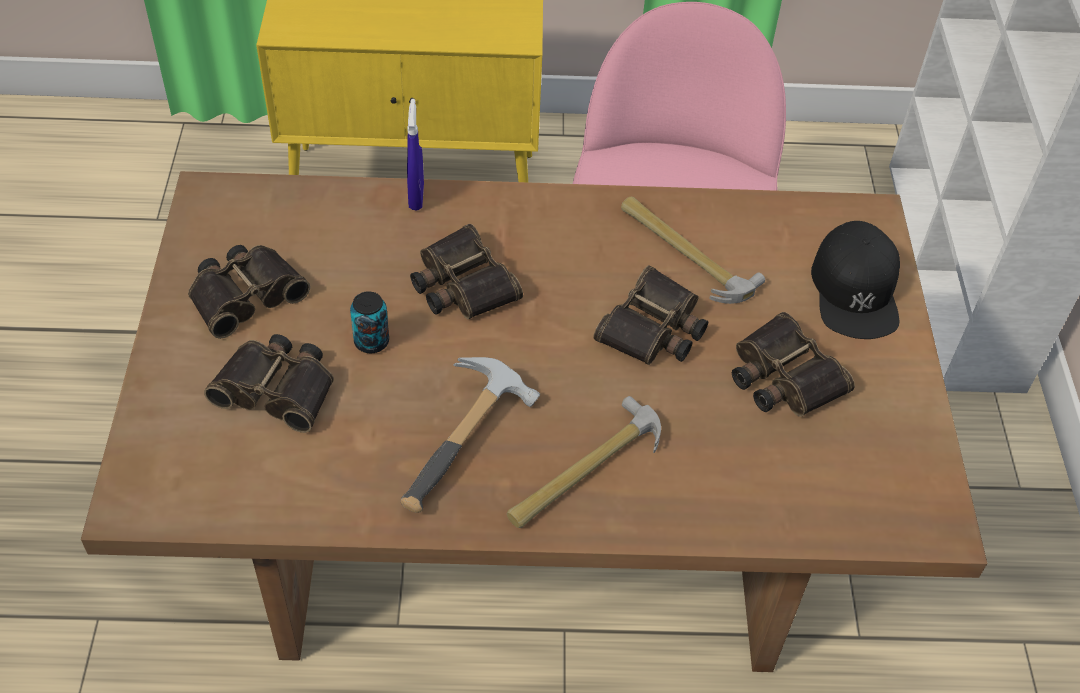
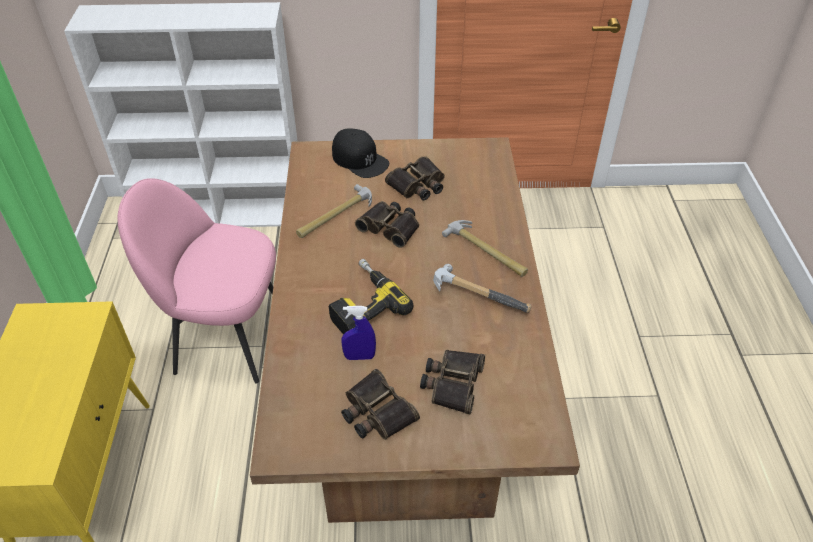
camera: 90 degrees left, 5 degrees down
can [350,291,389,353] -> none
blue spray bottle [407,99,424,210] -> blue spray bottle moved to [341,306,376,360]
binoculars [410,224,523,319] -> power drill [329,259,413,334]
black cap [811,221,900,339] -> black cap turned 45 degrees clockwise [332,128,389,178]

